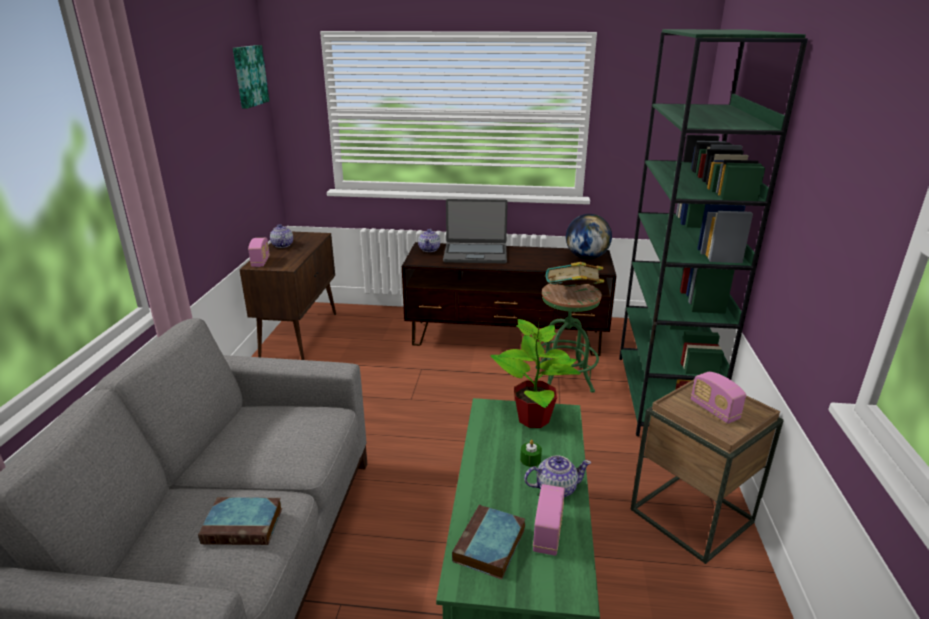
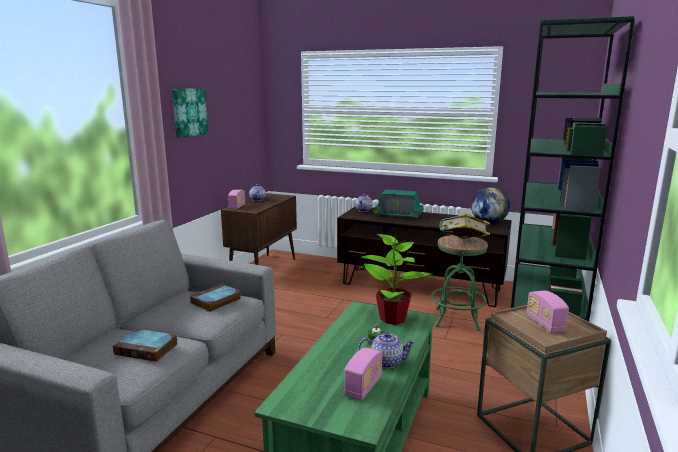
camera: 15 degrees right, 10 degrees down
picture [233,45,269,109] -> picture moved to [172,89,208,138]
laptop [443,199,508,263] -> radio [373,190,424,219]
book [452,504,525,579] -> book moved to [190,284,241,312]

